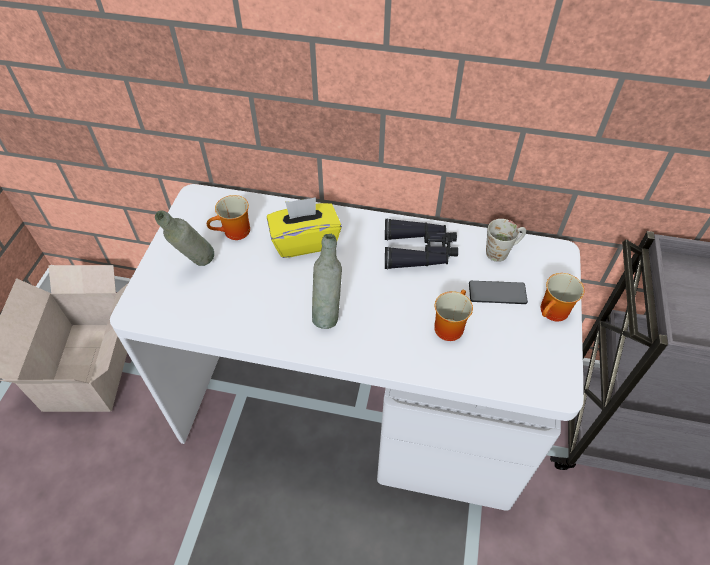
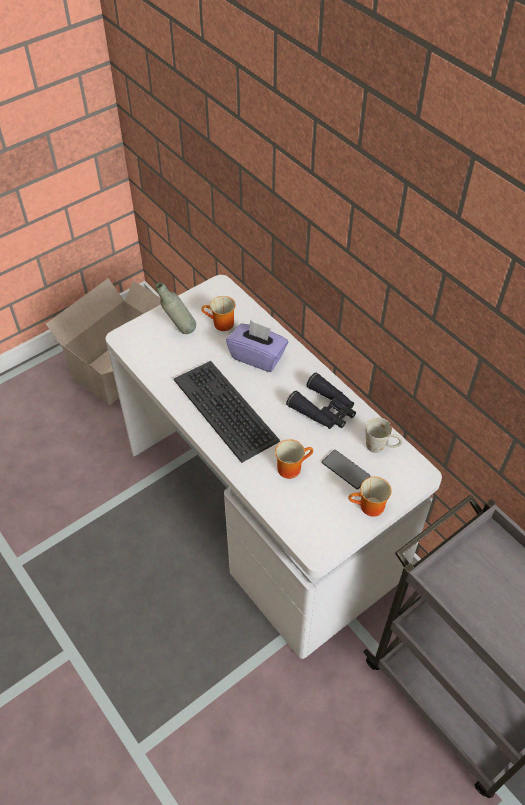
camera: 40 degrees right, 0 degrees up
yellow tissue box [267,197,342,258] -> purple tissue box [226,320,288,372]
grey bottle [312,234,342,329] -> keyboard [174,361,280,463]

